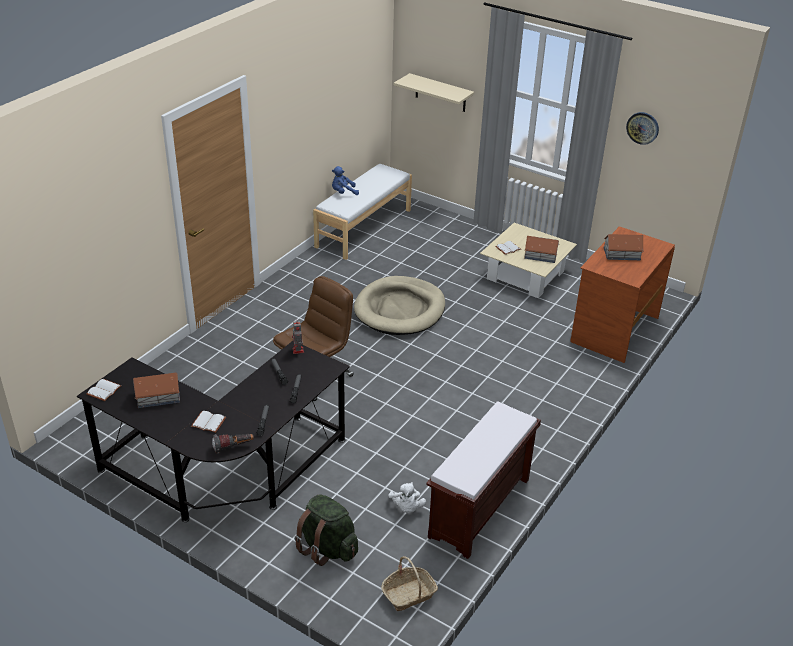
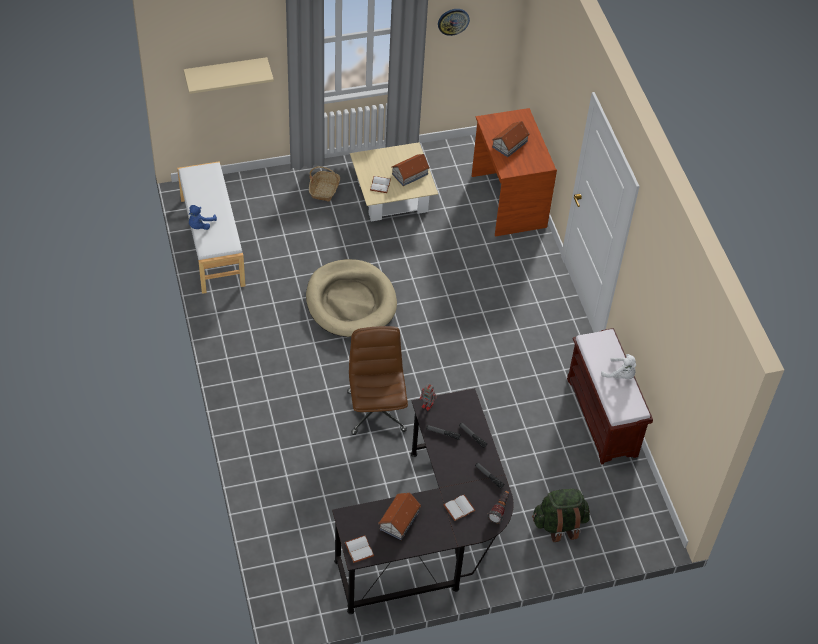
camera: 50 degrees left, 15 degrees up
basket [381,556,438,611] -> basket moved to [309,166,340,202]
white plush toy [388,482,426,513] -> white plush toy moved to [601,354,636,379]

